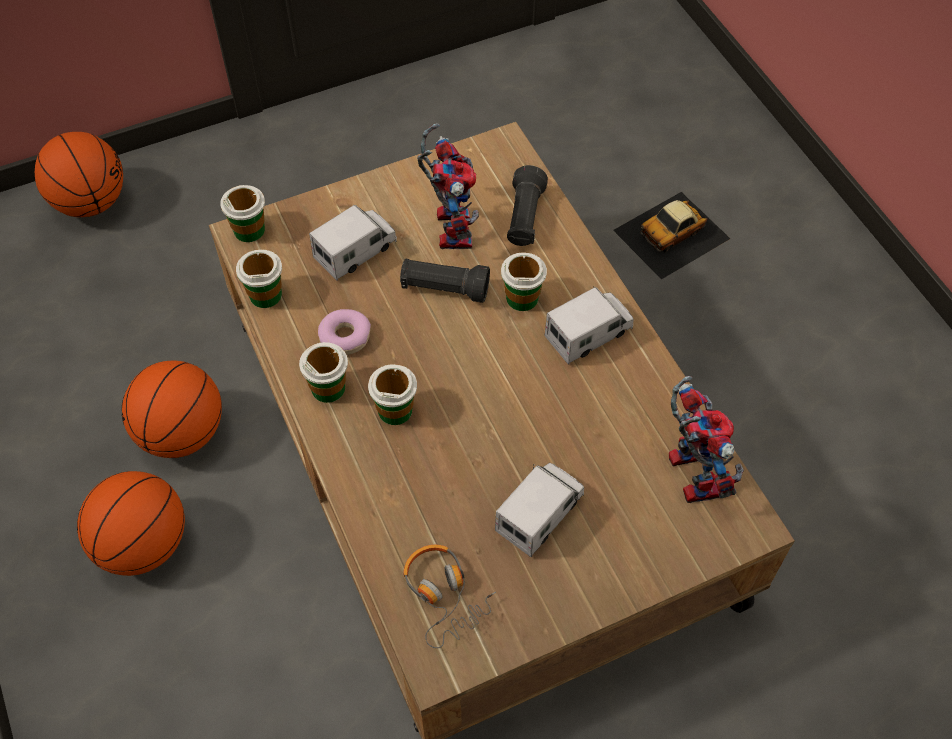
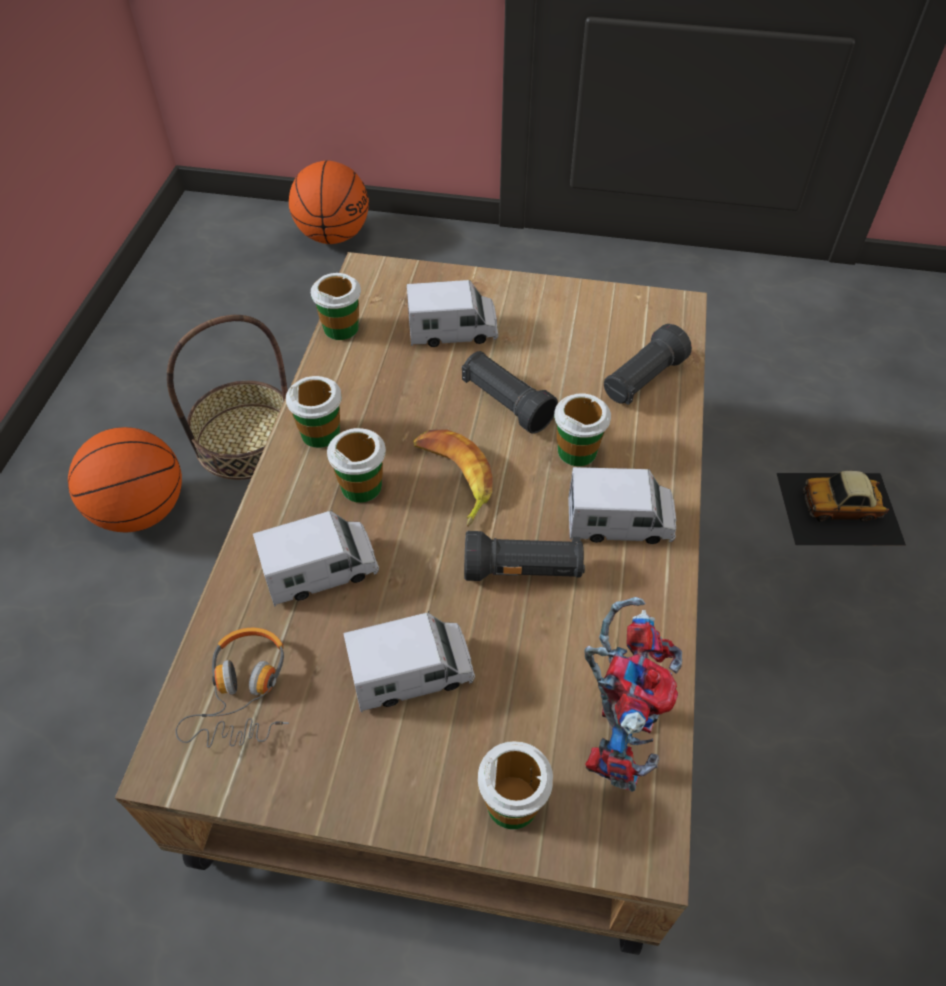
camera: 35 degrees right, 5 degrees down
basketball [122,361,222,458] -> basket [167,315,288,480]
cup [220,185,265,242] -> cup moved to [478,741,553,829]
donut [318,309,371,355] -> none
toy robot [417,123,479,250] -> none
none -> toy truck [253,510,379,606]
none -> banana [413,429,493,527]
none -> black flashlight [464,531,585,581]

